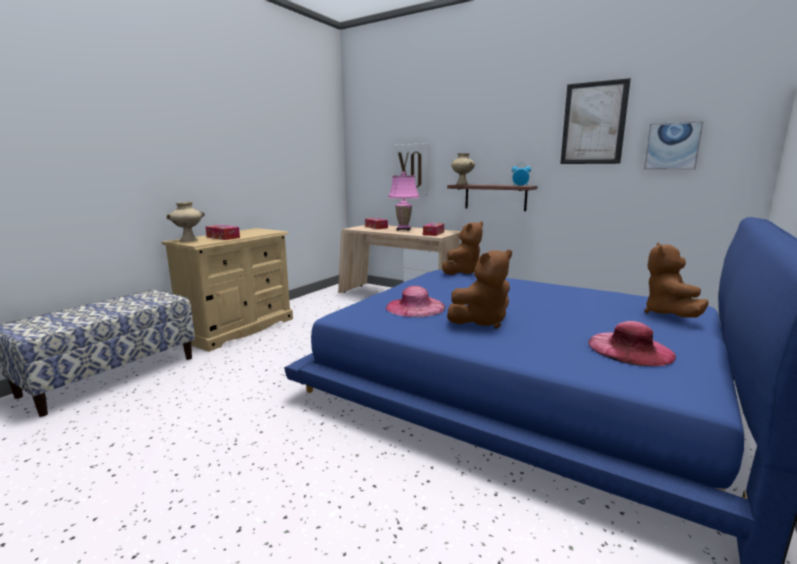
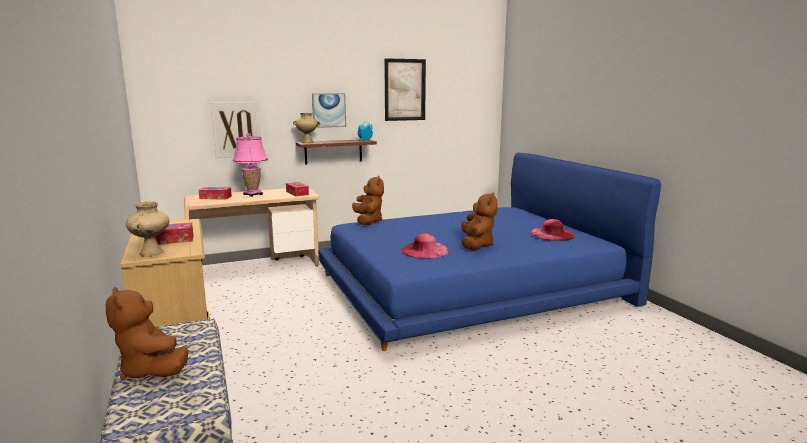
camera: 55 degrees left, 0 degrees up
picture [644,121,703,170] -> picture moved to [312,93,346,128]
brown plush toy [644,243,708,318] -> brown plush toy moved to [106,287,189,380]

